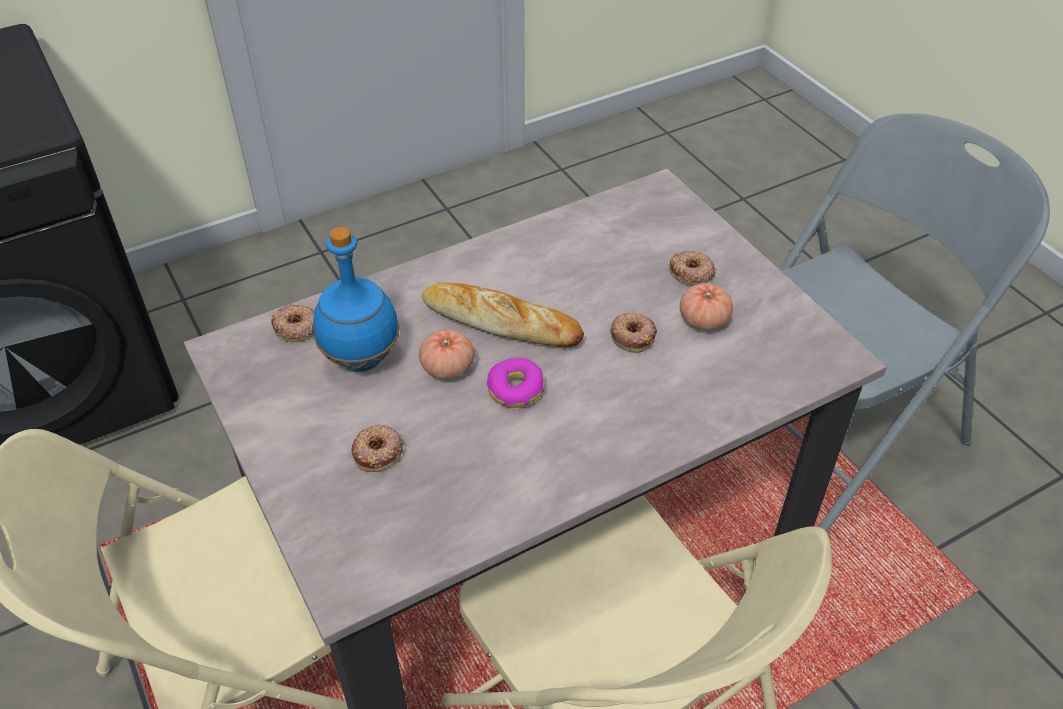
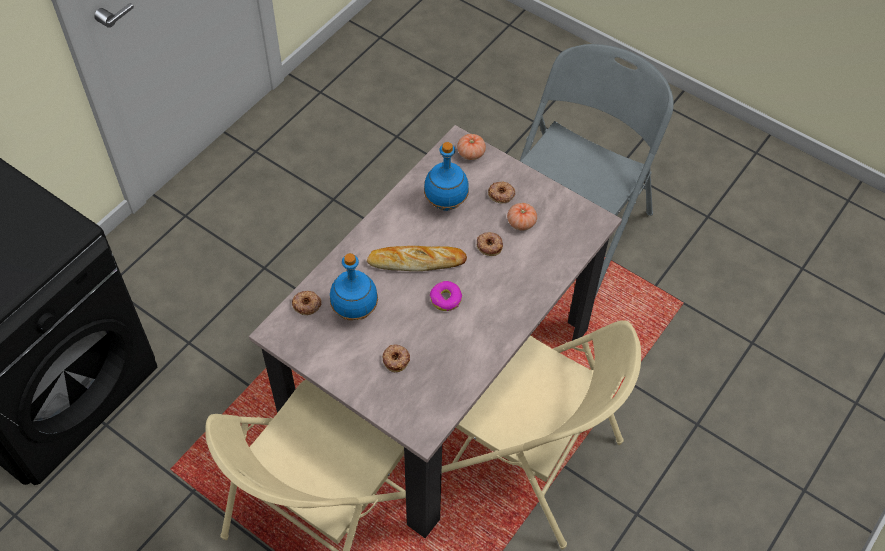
camera: 25 degrees left, 10 degrees up
tomato [419,329,475,379] -> tomato moved to [457,134,486,160]
none -> blue bottle [424,142,469,211]

